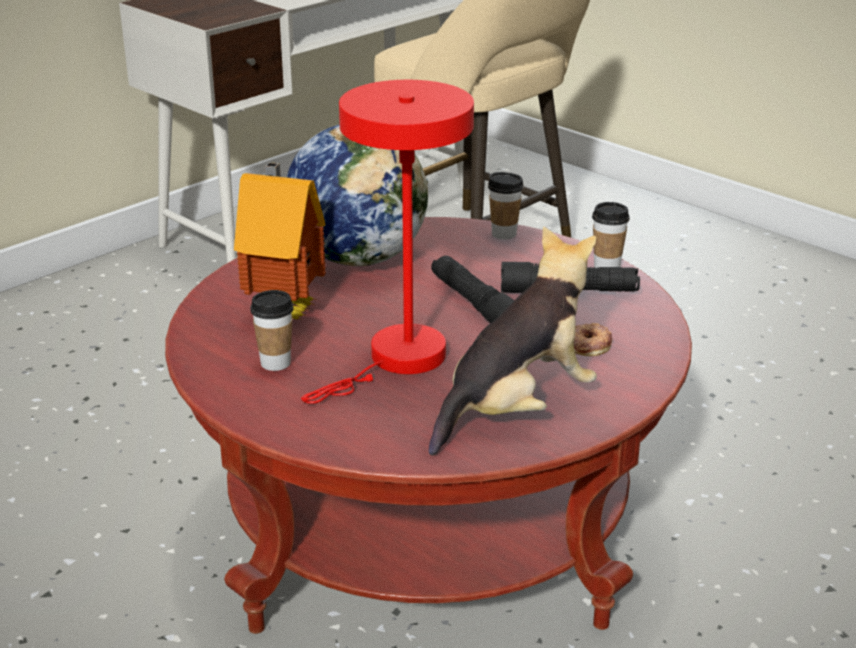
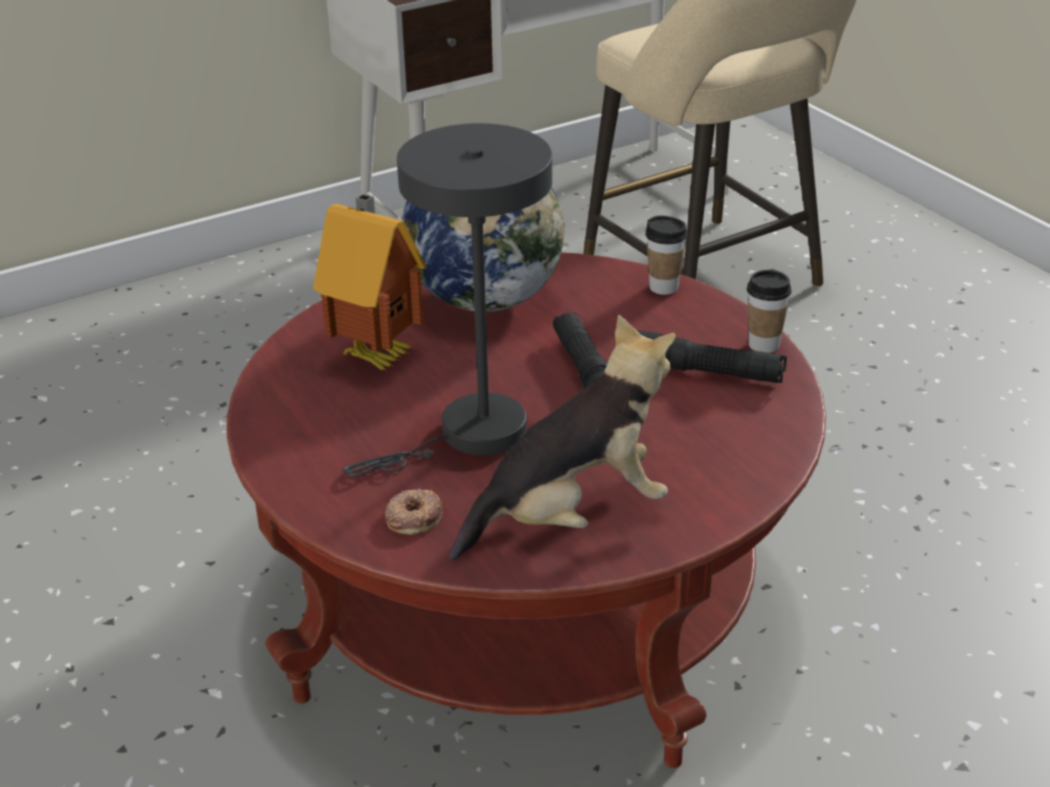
camera: 15 degrees right, 5 degrees up
cup [250,290,294,371] -> none
red table lamp [301,80,474,404] -> grey table lamp [342,123,552,477]
donut [574,323,612,356] -> donut moved to [385,489,443,535]

